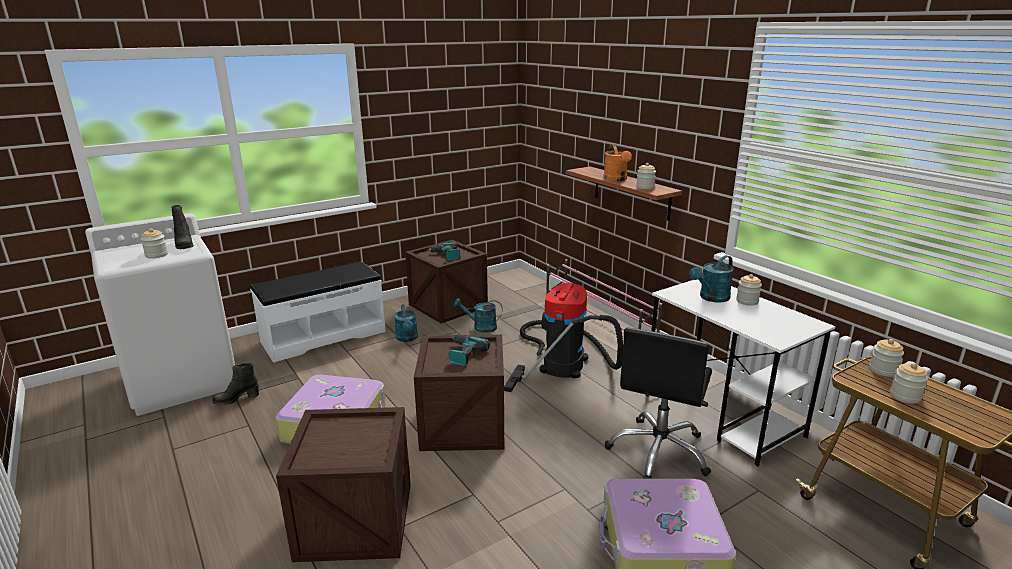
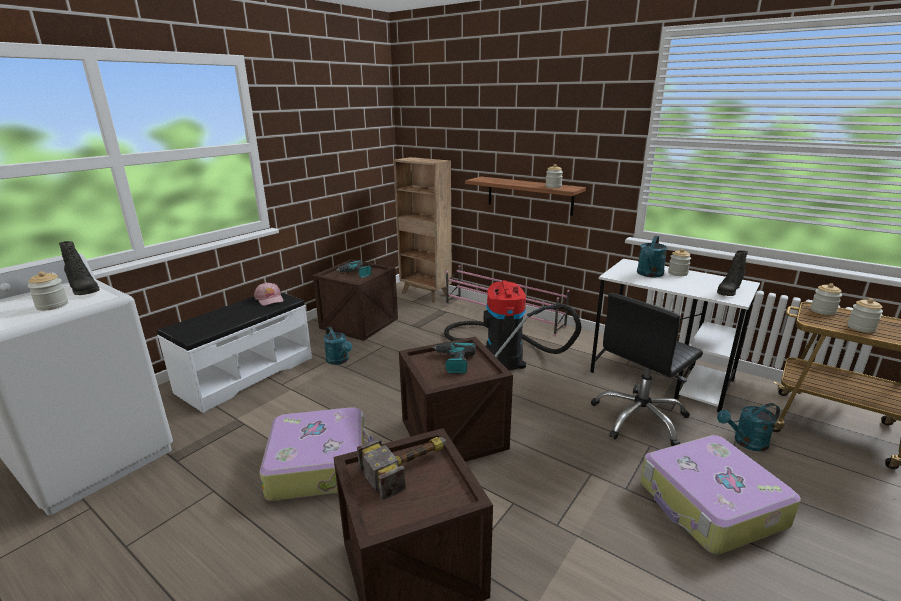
camera: 20 degrees left, 0 degrees up
black boot [212,363,259,405] -> black boot moved to [717,251,748,296]
turquoise watering can [454,298,503,333] -> turquoise watering can moved to [717,403,780,451]
orange watering can [603,144,632,181] -> none
black office chair [605,328,712,479] -> black office chair turned 45 degrees clockwise [591,293,703,446]
none -> pink cap [254,282,283,306]
none -> hammer [357,437,446,501]
none -> brown bookcase [393,157,452,303]

